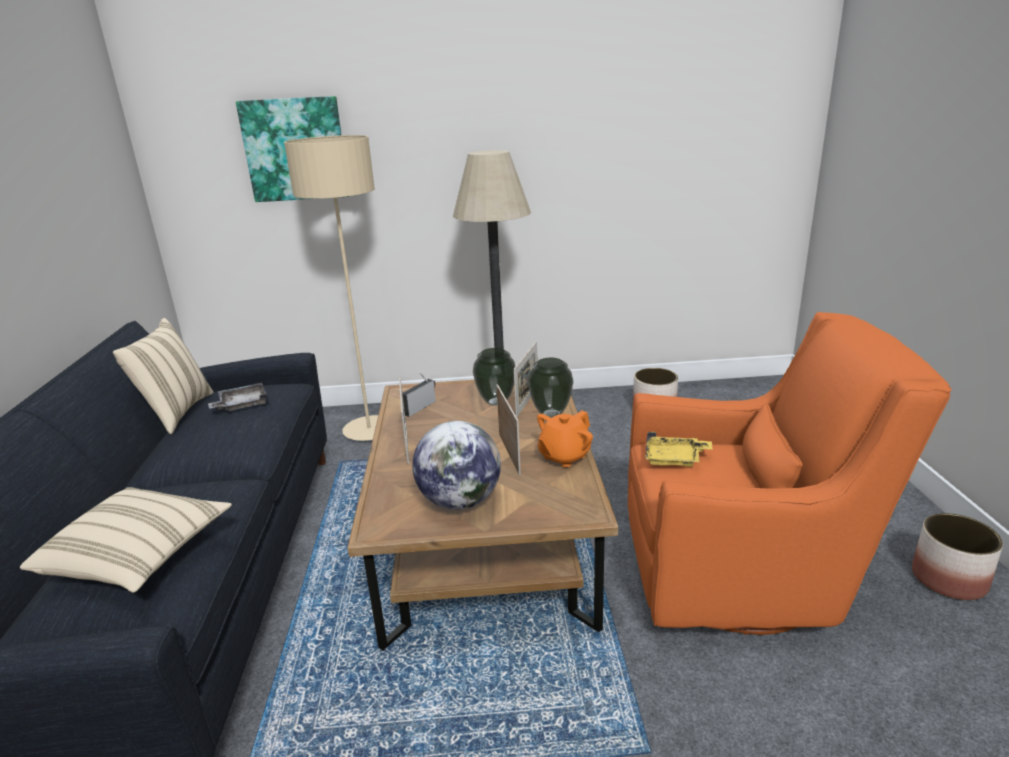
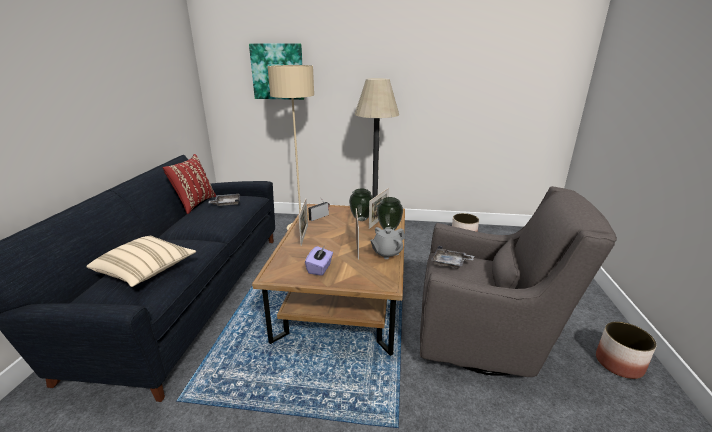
camera: 10 degrees right, 0 degrees up
beige pillow [113,318,213,434] -> red pillow [163,154,216,214]
globe [412,421,501,510] -> purple tissue box [305,246,333,276]
orange teapot [537,411,593,467] -> grey teapot [370,227,405,259]
orange armchair [628,312,952,635] -> grey armchair [420,186,617,377]
yellow tray [645,432,712,467] -> grey tray [431,246,474,269]

